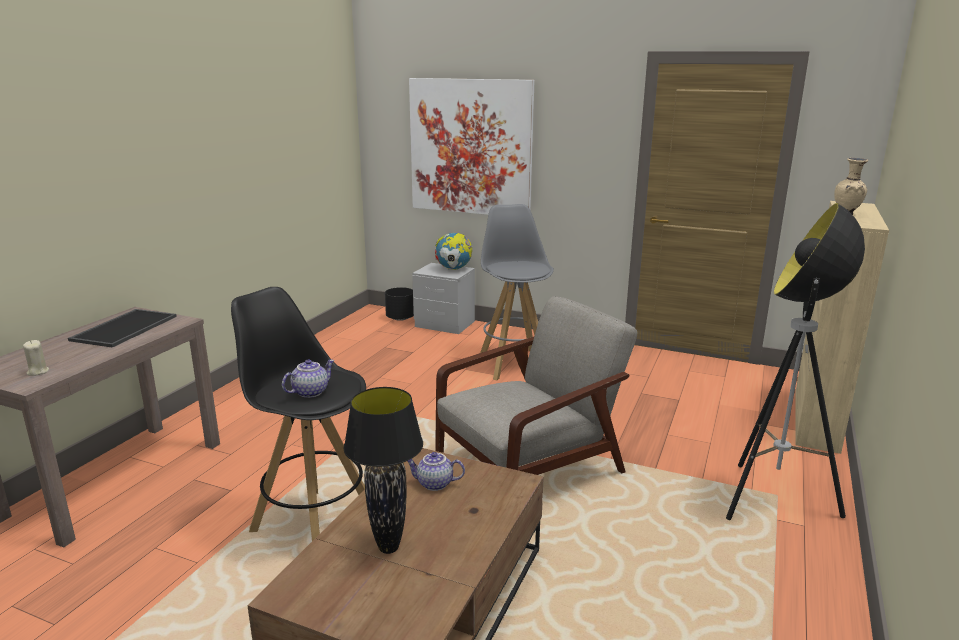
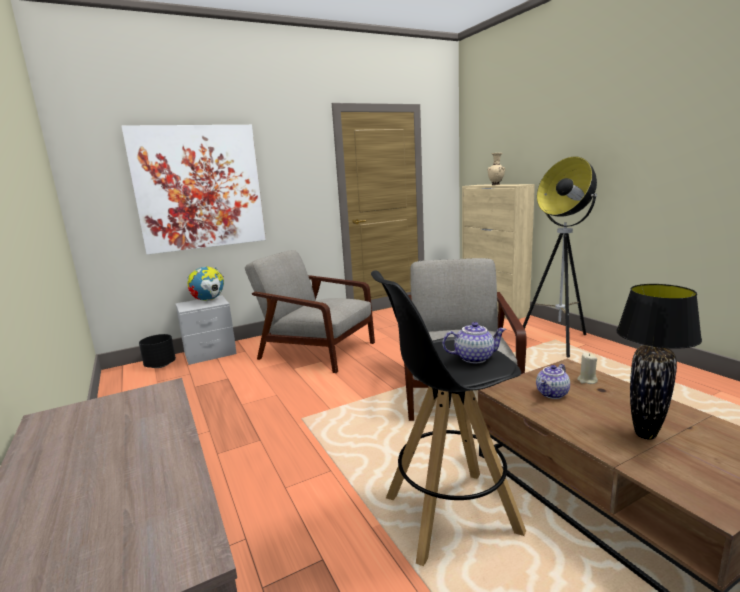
camera: 50 degrees left, 5 degrees down
beige candle [23,340,49,376] -> beige candle moved to [577,353,598,384]
tray [68,309,177,348] -> none
teapot [282,359,335,398] -> teapot turned 90 degrees clockwise [442,322,506,363]
grey stool [480,204,554,381] -> grey armchair [245,250,375,373]

